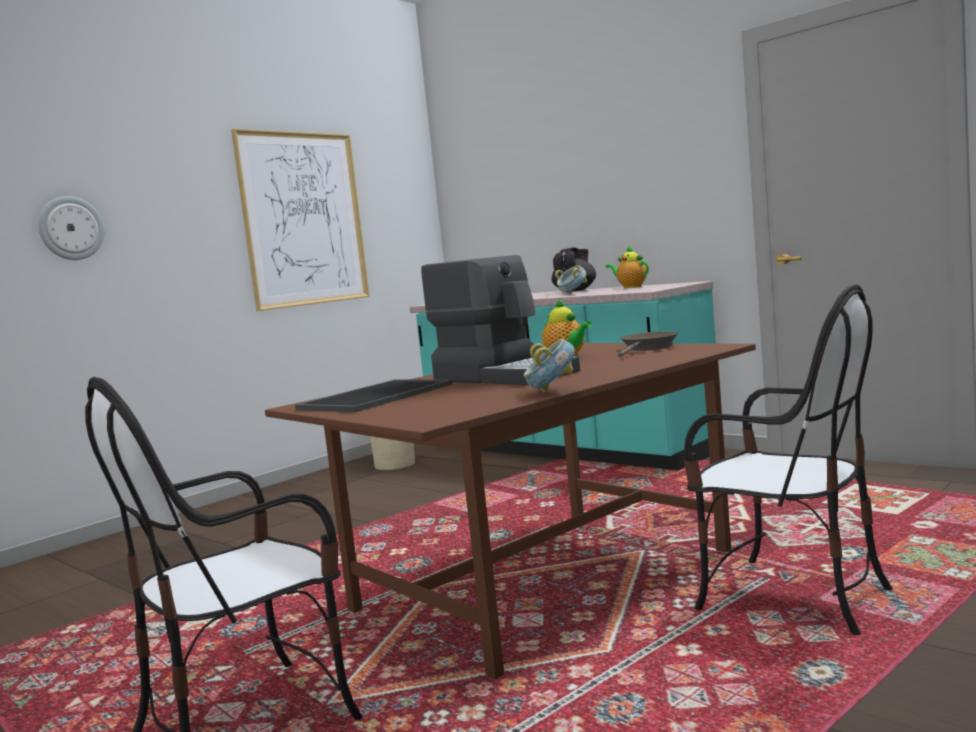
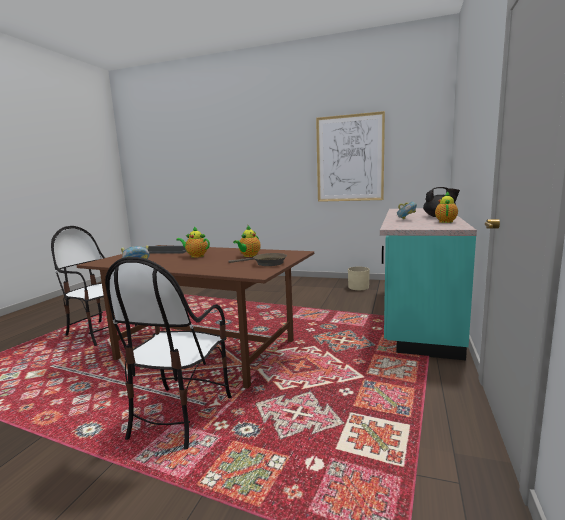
camera: 65 degrees right, 5 degrees up
wall clock [38,196,105,260] -> none
coffee machine [421,255,580,385] -> teapot [176,226,210,258]

